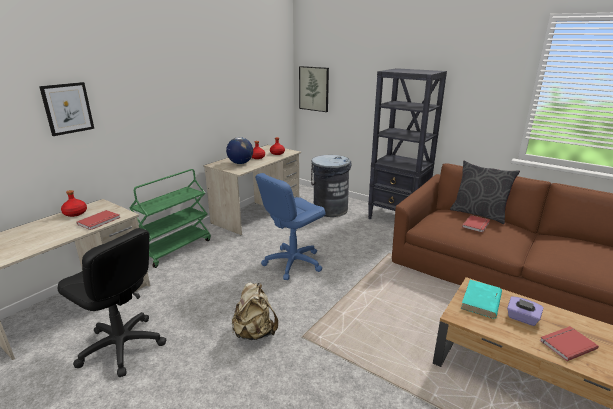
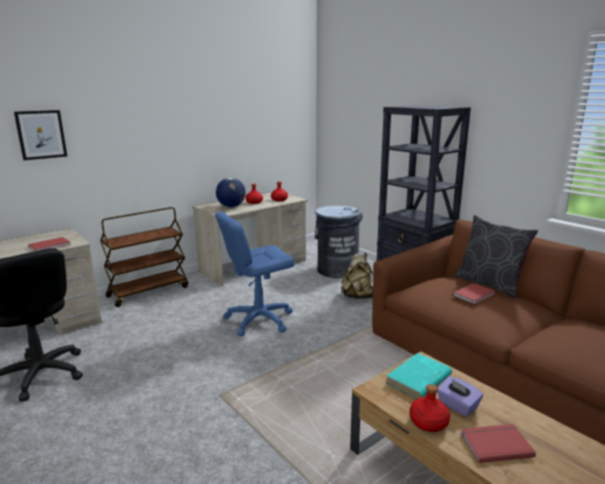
camera: 15 degrees right, 5 degrees down
red bottle [61,190,87,217] -> red bottle moved to [409,384,450,432]
green cart [130,169,211,268] -> brown cart [100,207,188,307]
beige backpack [232,283,278,340] -> beige backpack moved to [341,253,373,299]
picture [299,66,329,112] -> none

